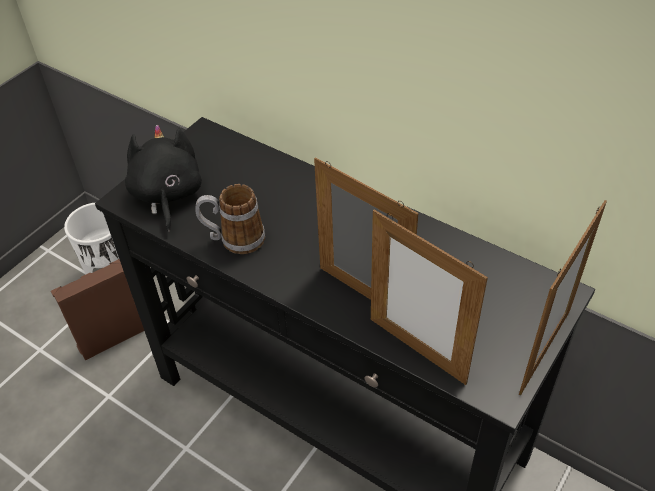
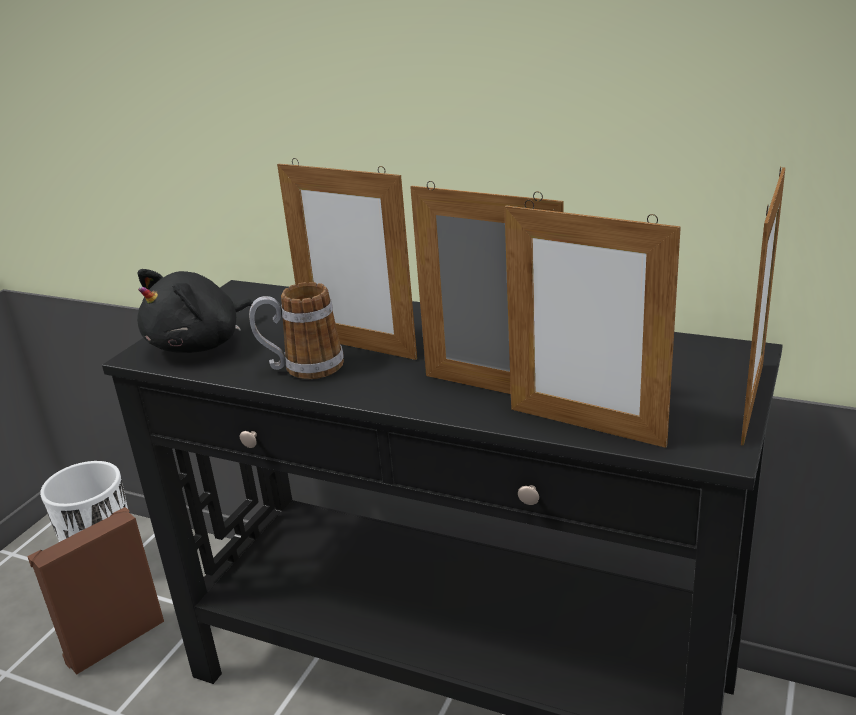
camera: 10 degrees left, 20 degrees down
black plush toy [125,125,202,232] -> black plush toy turned 120 degrees counterclockwise [137,269,258,353]
none -> picture frame [277,158,417,360]

